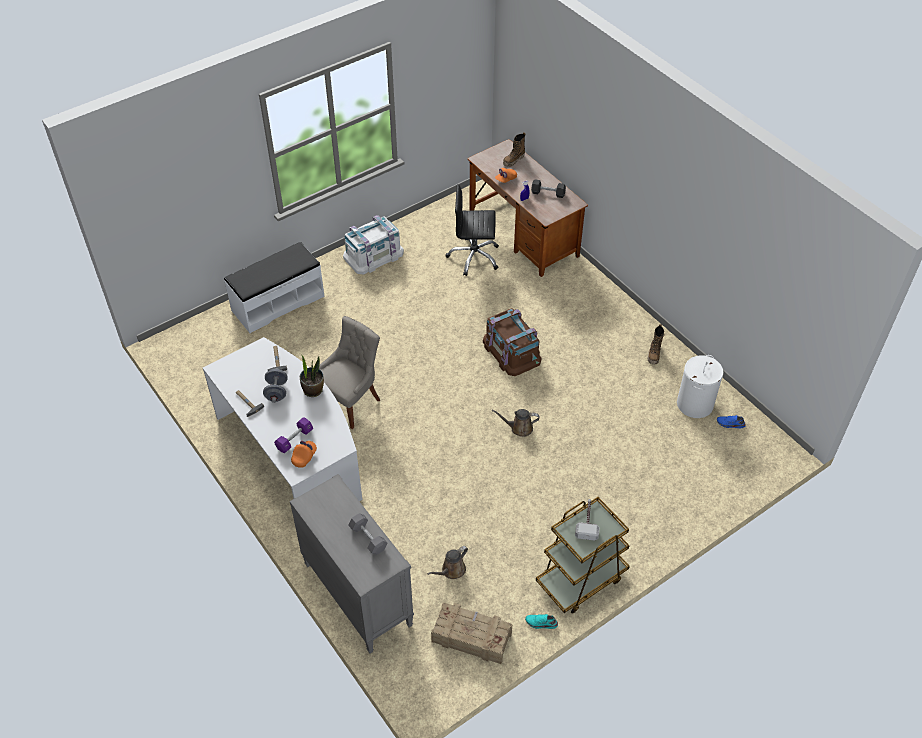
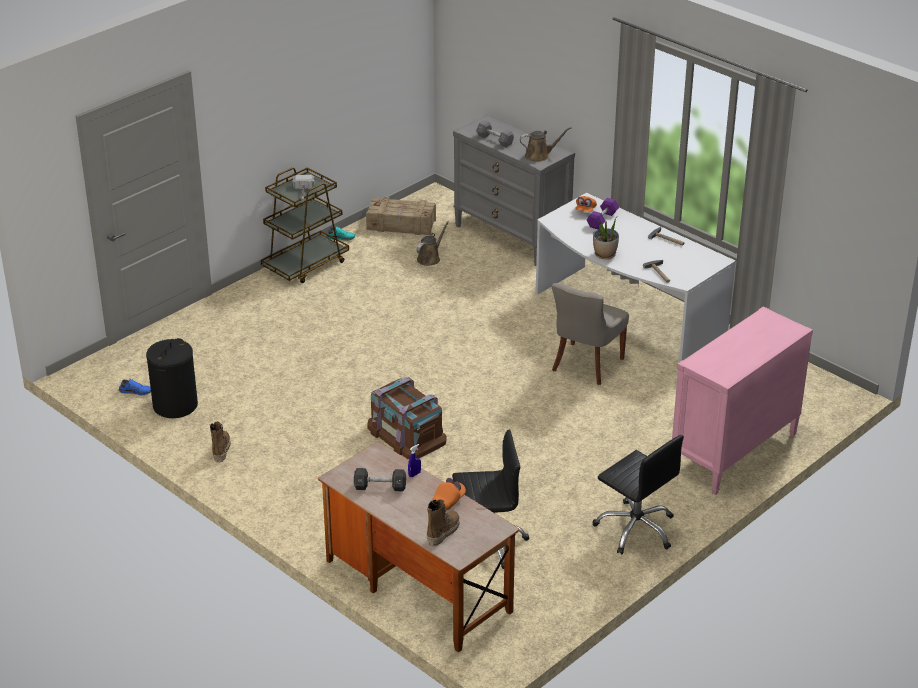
camera: 170 degrees right, 15 degrees down
white bench [224,242,325,333] -> pink dresser [672,306,813,495]
grey dumbbell [263,368,288,403] -> none
white storage box [343,215,404,275] -> black office chair [592,435,684,554]
brown watering can [492,409,539,437] -> brown watering can moved to [520,127,571,162]
white laundry basket [677,355,724,418] -> black laundry basket [146,338,198,418]

